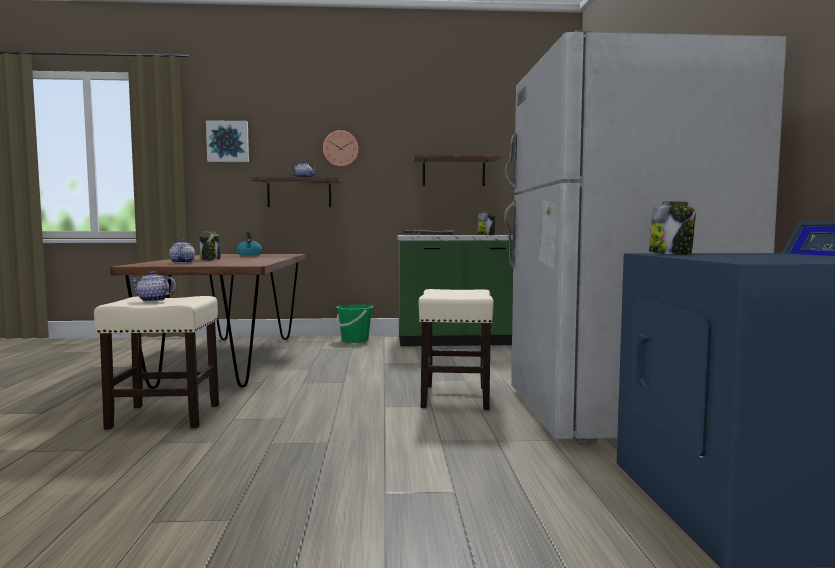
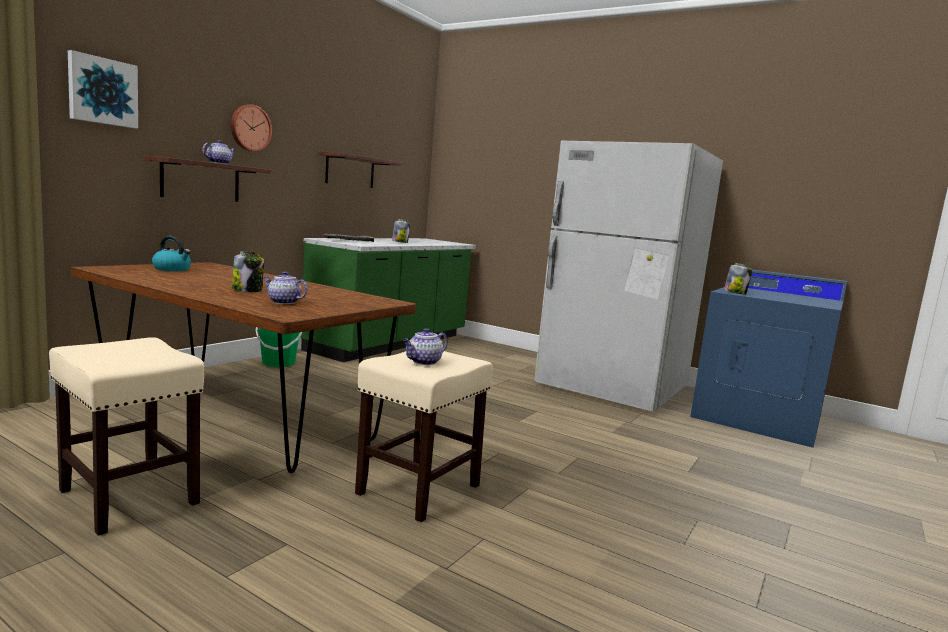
camera: 55 degrees left, 5 degrees up
beige stool [419,289,494,410] -> beige stool moved to [49,337,205,536]

